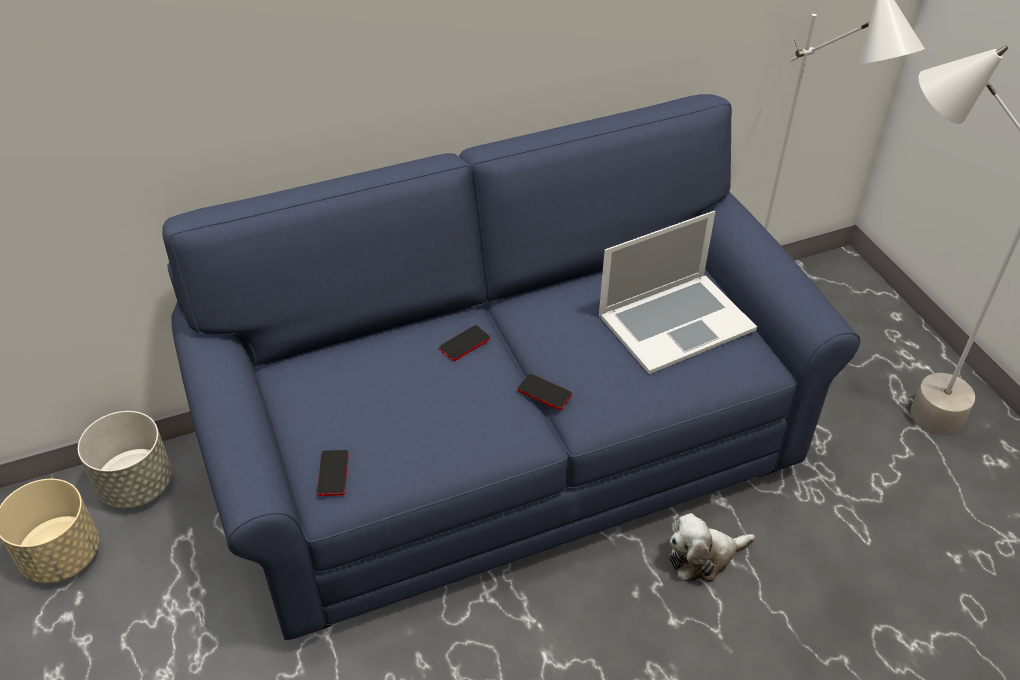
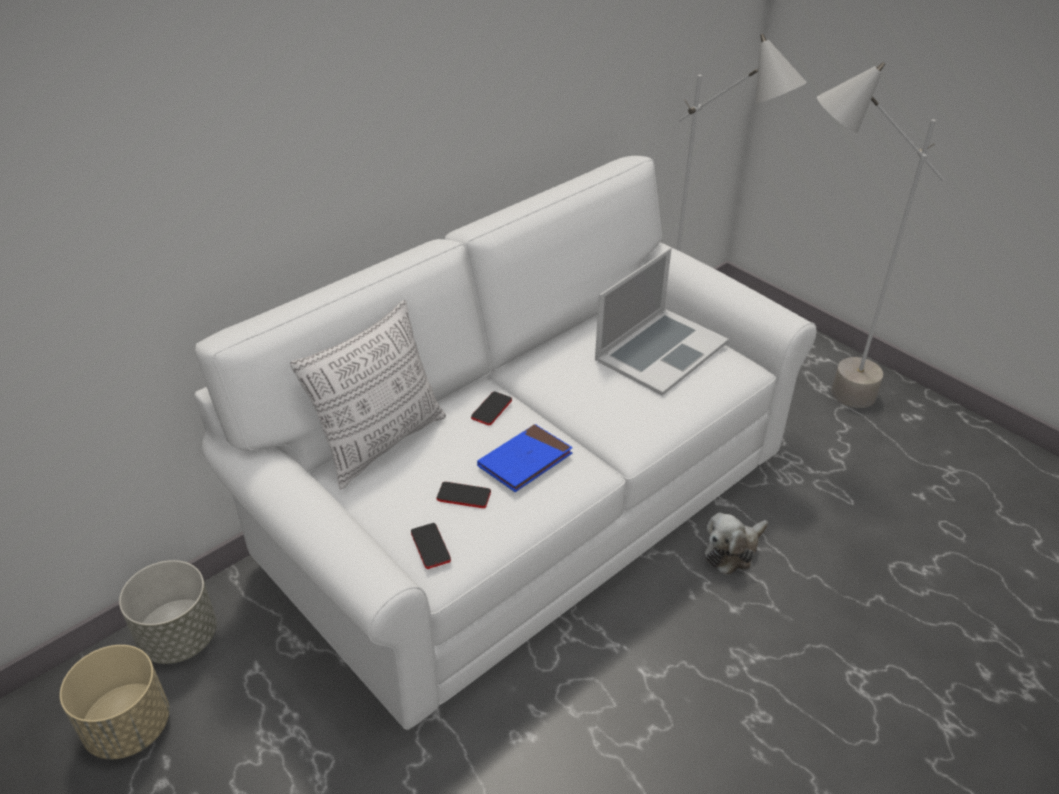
camera: 20 degrees left, 5 degrees down
blue sofa [162,94,860,640] -> white sofa [194,156,817,730]
phone [518,374,572,410] -> phone moved to [436,482,491,508]
none -> pillow [290,300,446,489]
none -> blue book [477,424,573,492]

